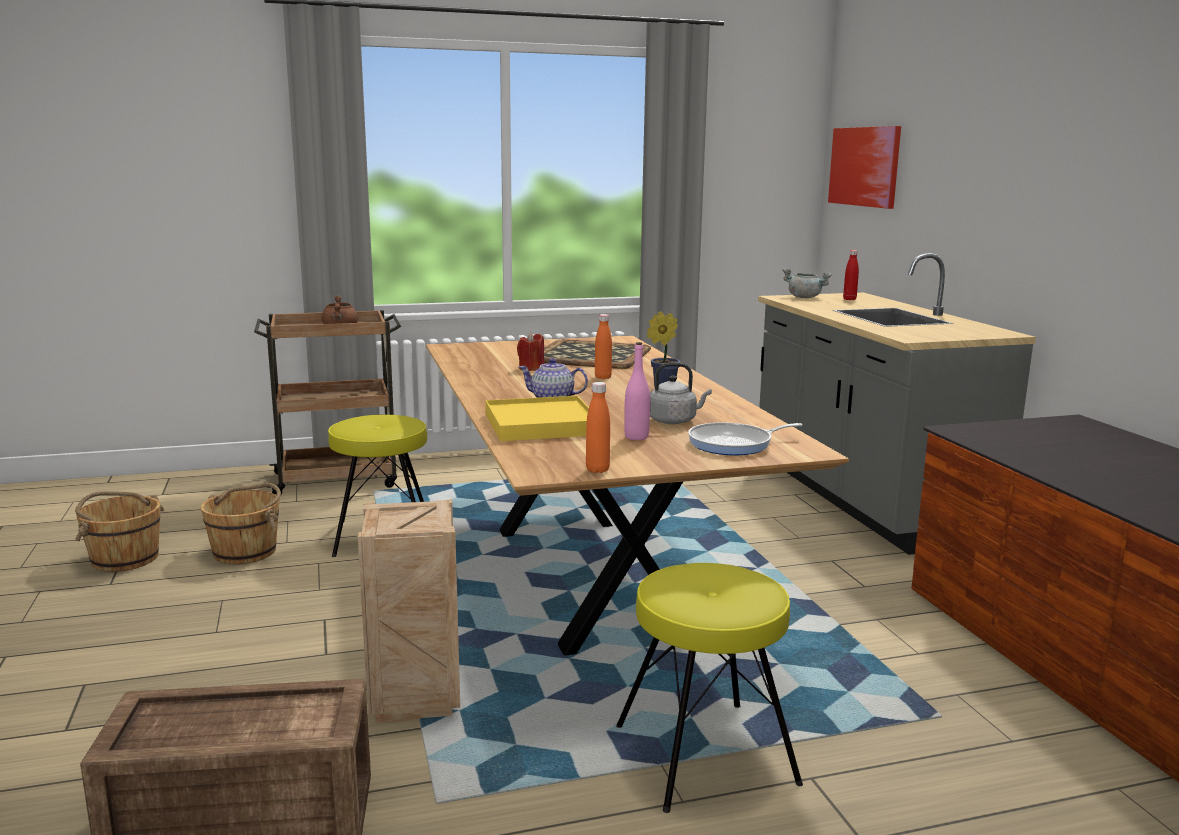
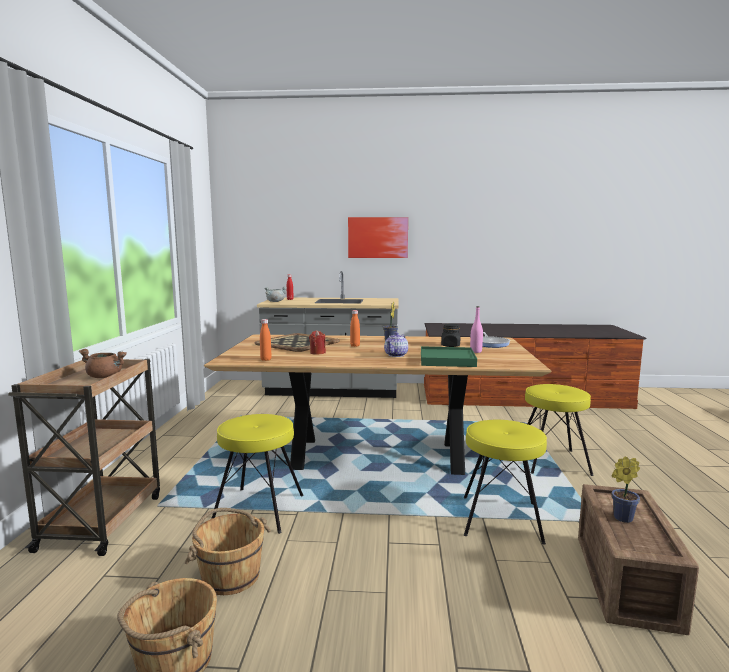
camera: 70 degrees left, 5 degrees down
crate [358,499,460,724] -> yellow stool [464,420,547,545]
yellow tray [485,396,589,441] -> green tray [421,346,477,367]
orange bottle [586,382,610,473] -> orange bottle moved to [260,319,272,361]
grey kettle [650,363,712,424] -> black jar [441,323,461,347]
picture [828,126,901,209] -> picture moved to [348,217,408,258]
none -> potted plant [612,456,640,523]

